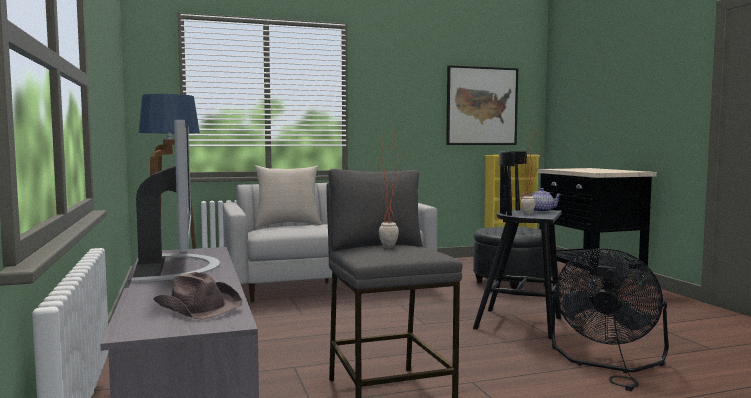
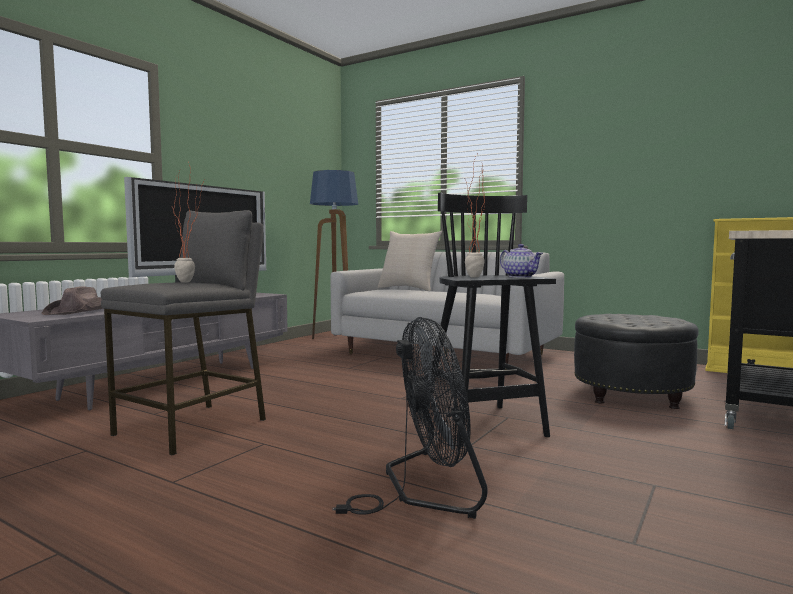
camera: 50 degrees right, 0 degrees up
picture [446,65,518,145] -> none

